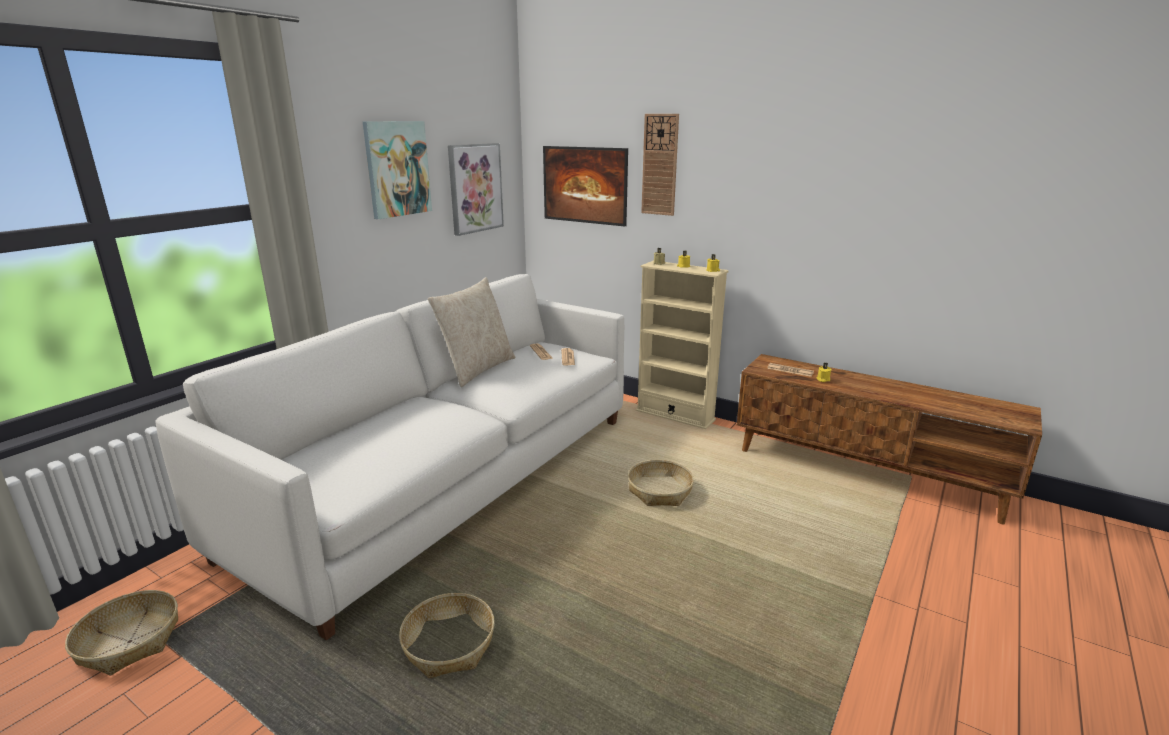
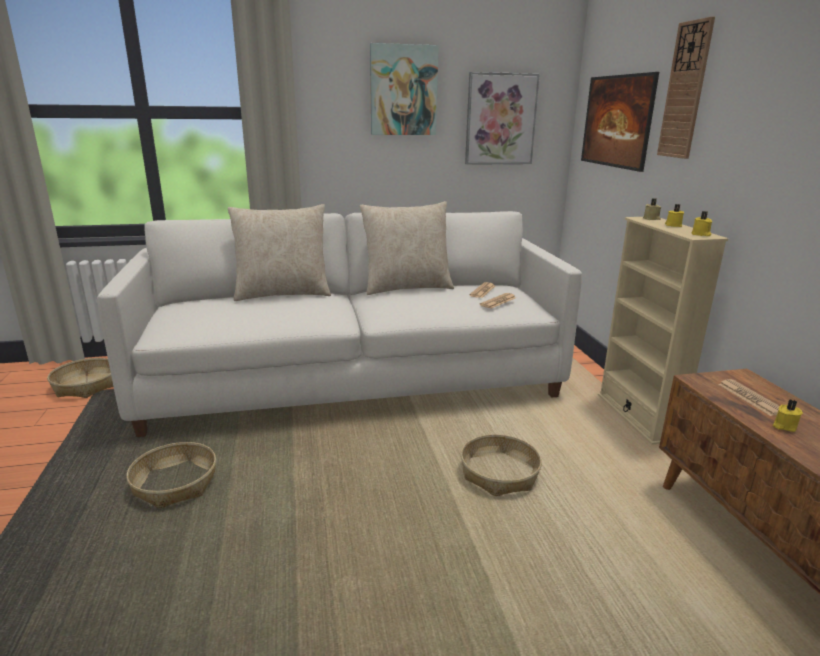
camera: 45 degrees right, 0 degrees up
none -> beige pillow [228,204,331,301]

